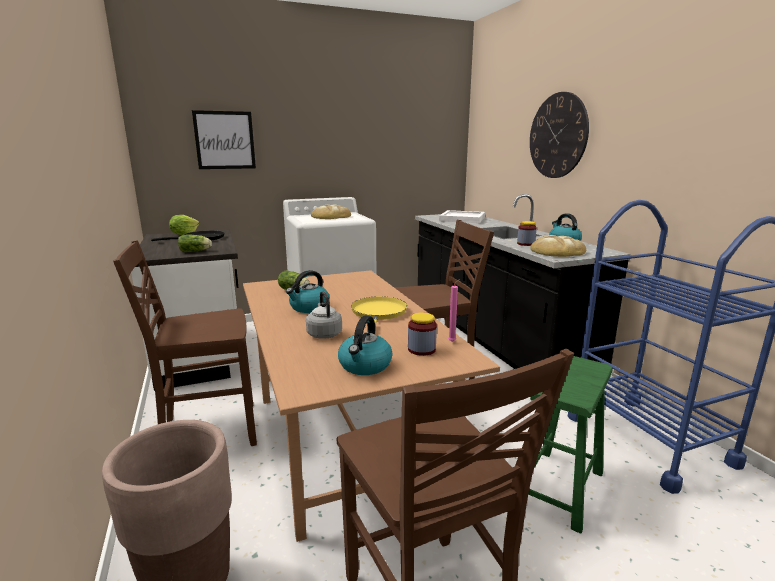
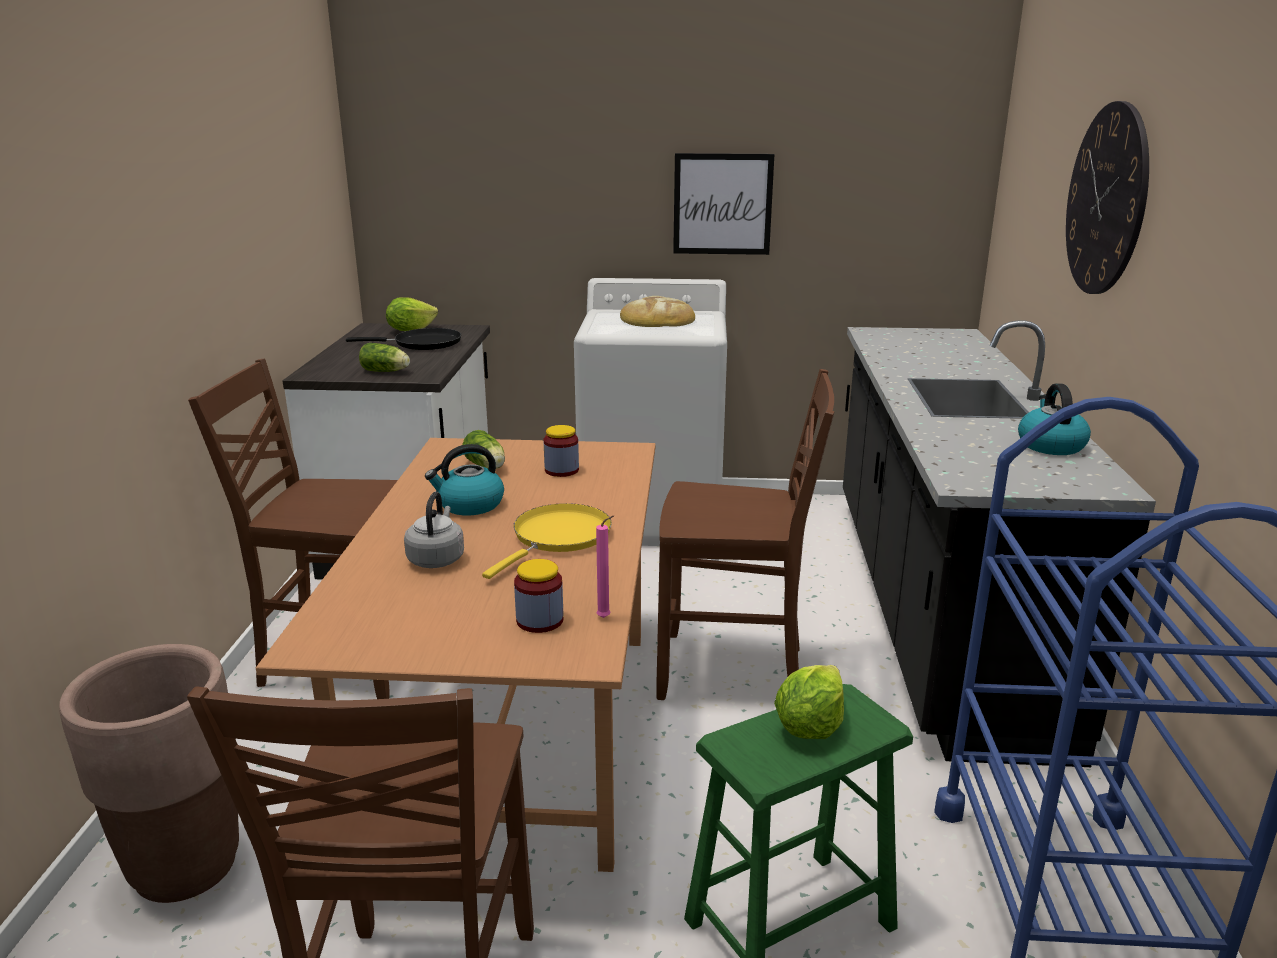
camera: 25 degrees right, 5 degrees up
picture [192,110,256,169] -> picture moved to [673,153,774,255]
kettle [338,315,392,375] -> none
white tray [439,210,485,223] -> none
jar [517,221,537,246] -> jar moved to [544,425,579,477]
bread [530,235,586,257] -> none
none -> lettuce [774,665,844,739]

